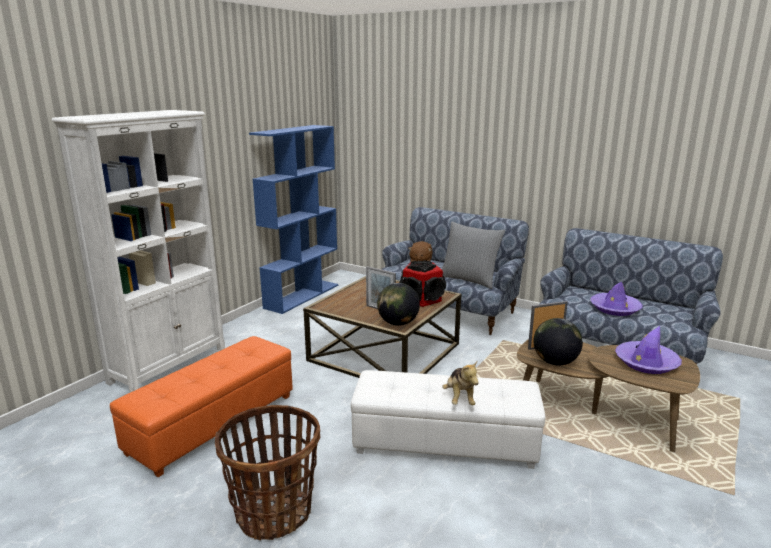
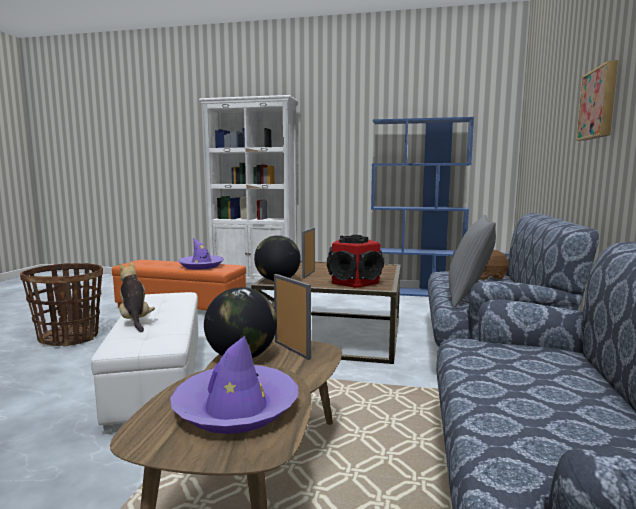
camera: 70 degrees right, 10 degrees down
plush toy [442,360,479,405] -> plush toy turned 90 degrees clockwise [118,262,155,332]
purple hat [590,282,643,316] -> purple hat moved to [178,238,224,270]
none -> picture [576,60,618,141]

